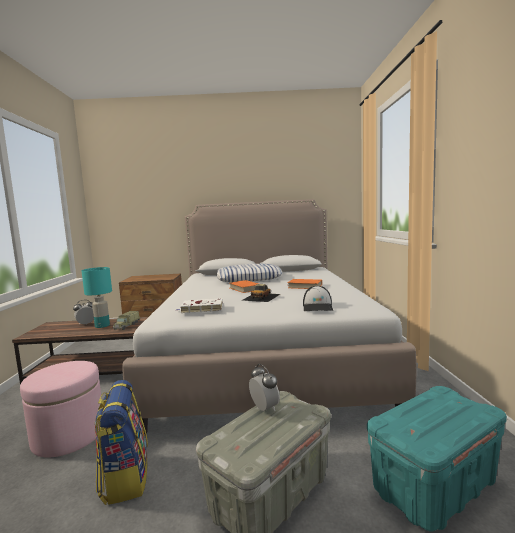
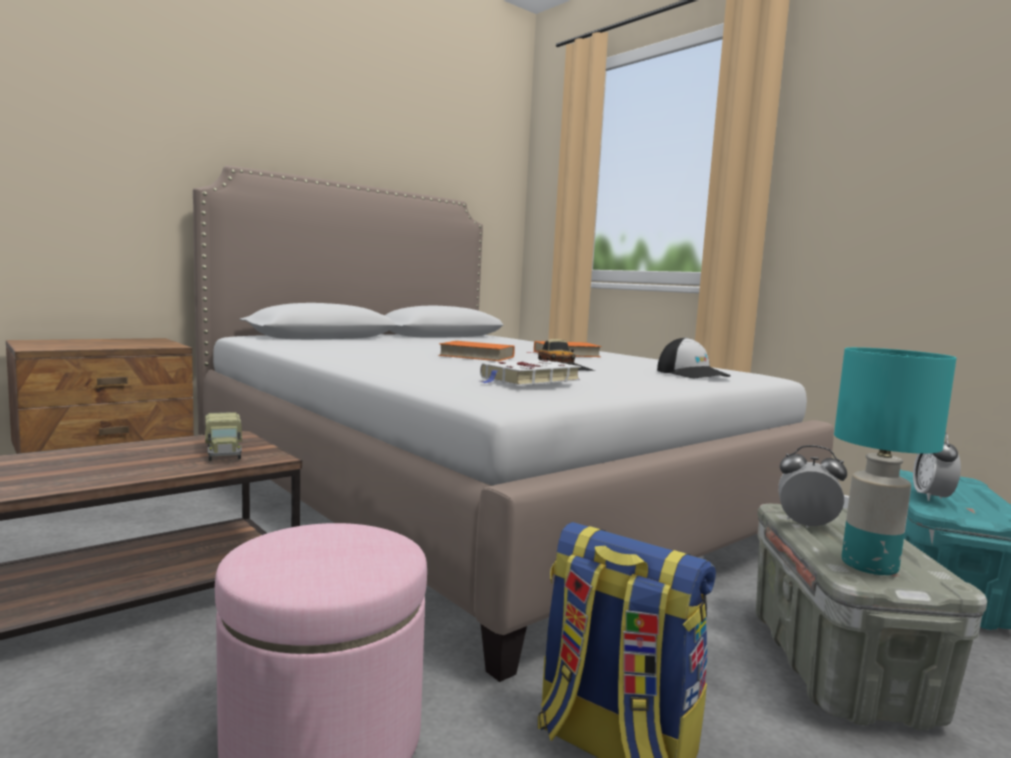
camera: 40 degrees left, 0 degrees up
alarm clock [73,300,94,325] -> alarm clock moved to [913,433,961,501]
turquoise table lamp [81,267,112,328] -> turquoise table lamp moved to [834,347,956,575]
pillow [217,264,282,282] -> none

